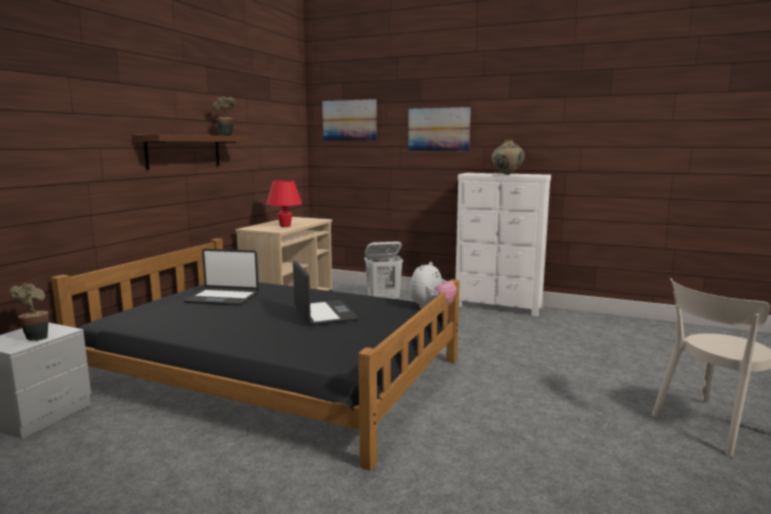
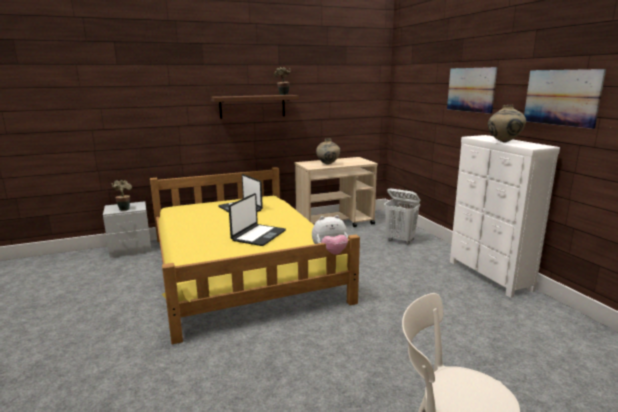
camera: 45 degrees right, 5 degrees up
black bed [51,238,460,471] -> yellow bed [150,167,360,344]
red table lamp [266,180,302,227] -> beige vase [316,139,340,165]
picture [322,99,377,141] -> picture moved to [524,69,606,129]

